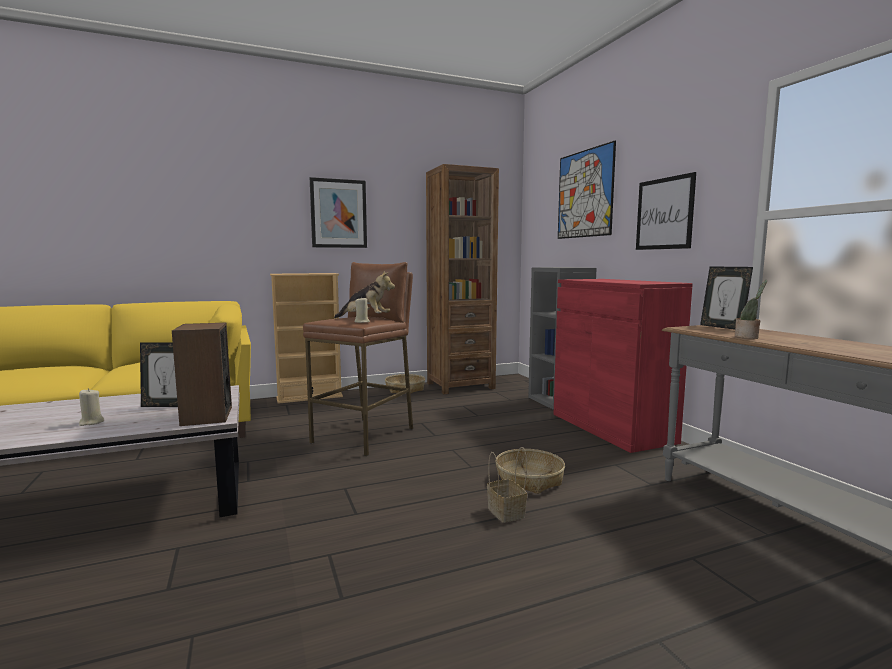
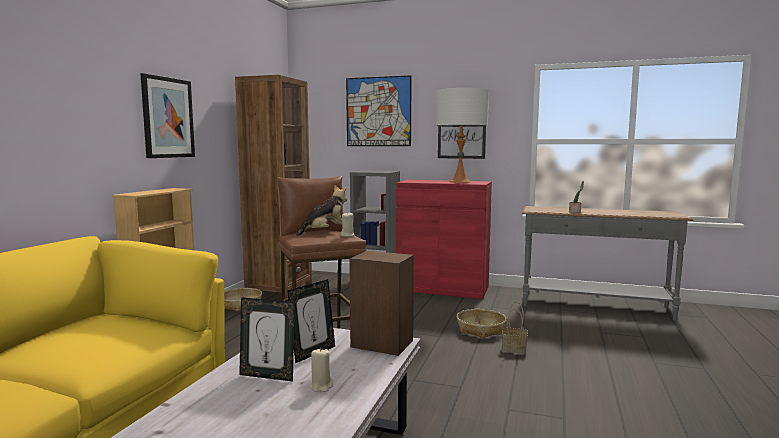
camera: 50 degrees left, 0 degrees up
picture frame [700,266,753,330] -> picture frame moved to [239,297,295,382]
none -> white table lamp [436,88,489,183]

